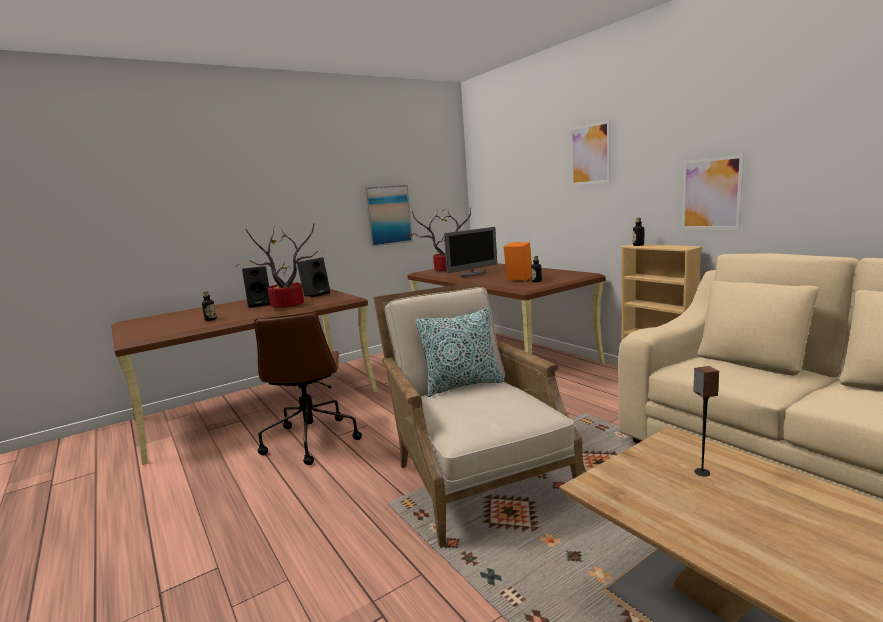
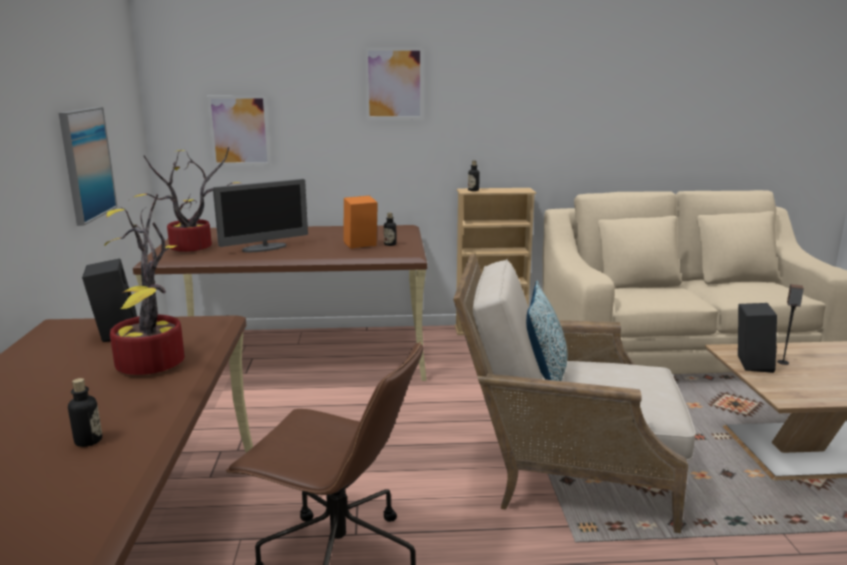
camera: 60 degrees left, 5 degrees up
black speaker [242,266,270,308] -> black speaker moved to [738,303,777,373]
monitor [444,227,497,277] -> monitor turned 60 degrees clockwise [213,179,308,252]
picture [681,154,744,230] -> picture moved to [207,95,271,166]

